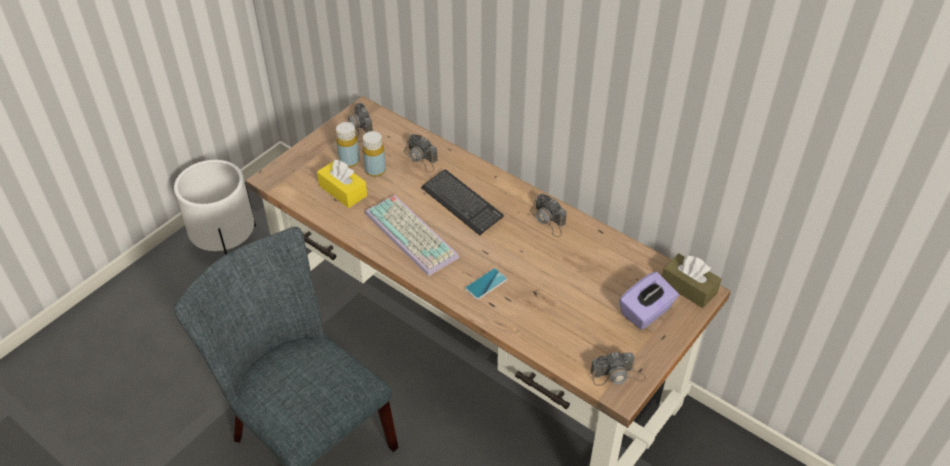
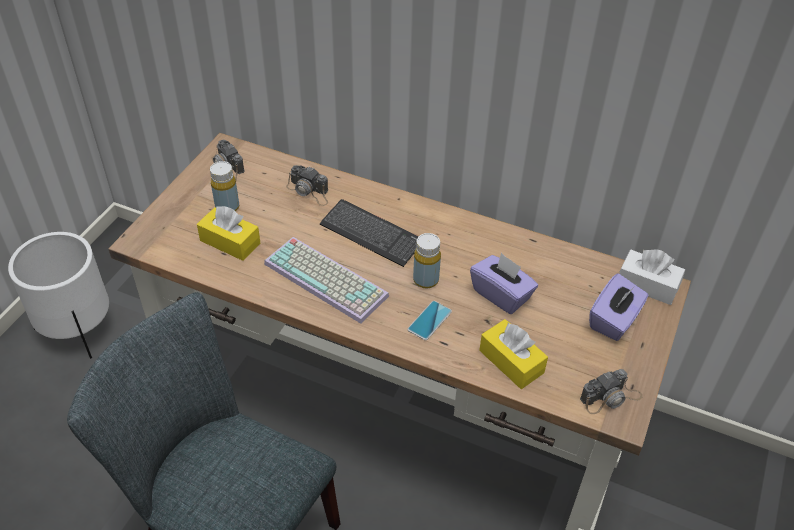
camera: 15 degrees left, 0 degrees up
yellow bottle [363,131,386,177] -> yellow bottle moved to [413,233,441,289]
camera [530,193,567,237] -> none
brown tissue box [662,253,722,308] -> white tissue box [619,249,685,305]
none -> purple tissue box [470,253,538,314]
none -> yellow tissue box [479,319,548,389]

